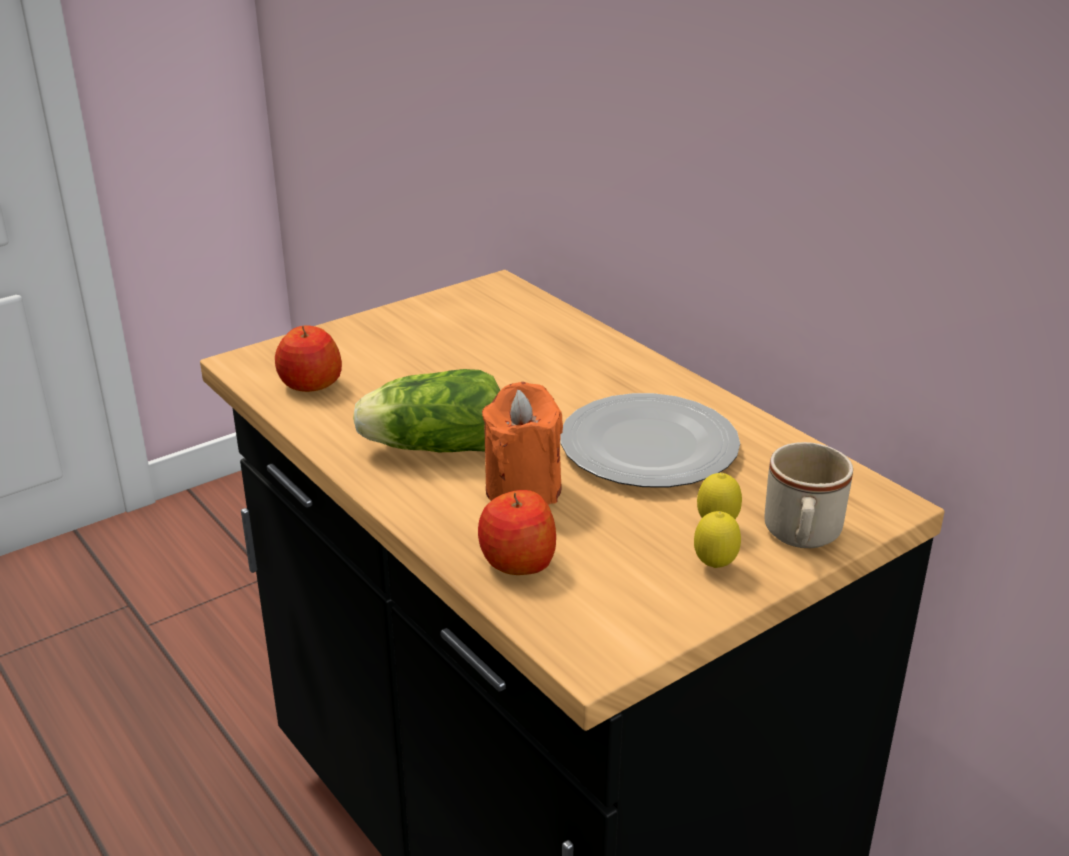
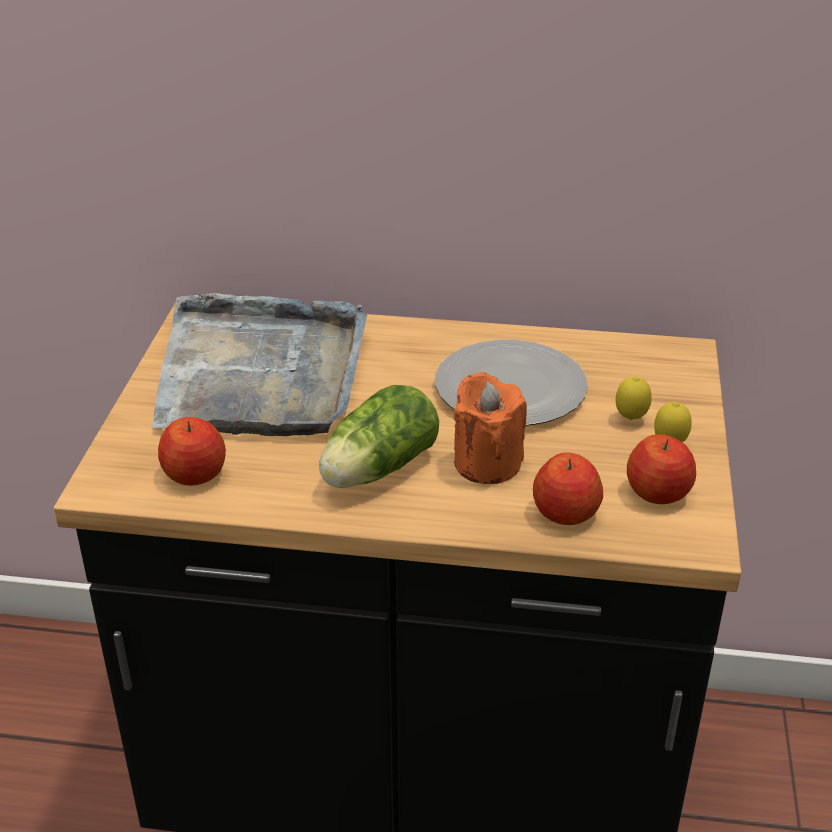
camera: 45 degrees left, 5 degrees up
beige mug [765,442,853,548] -> none
none -> grey tray [152,293,367,436]
none -> apple [627,434,696,504]

